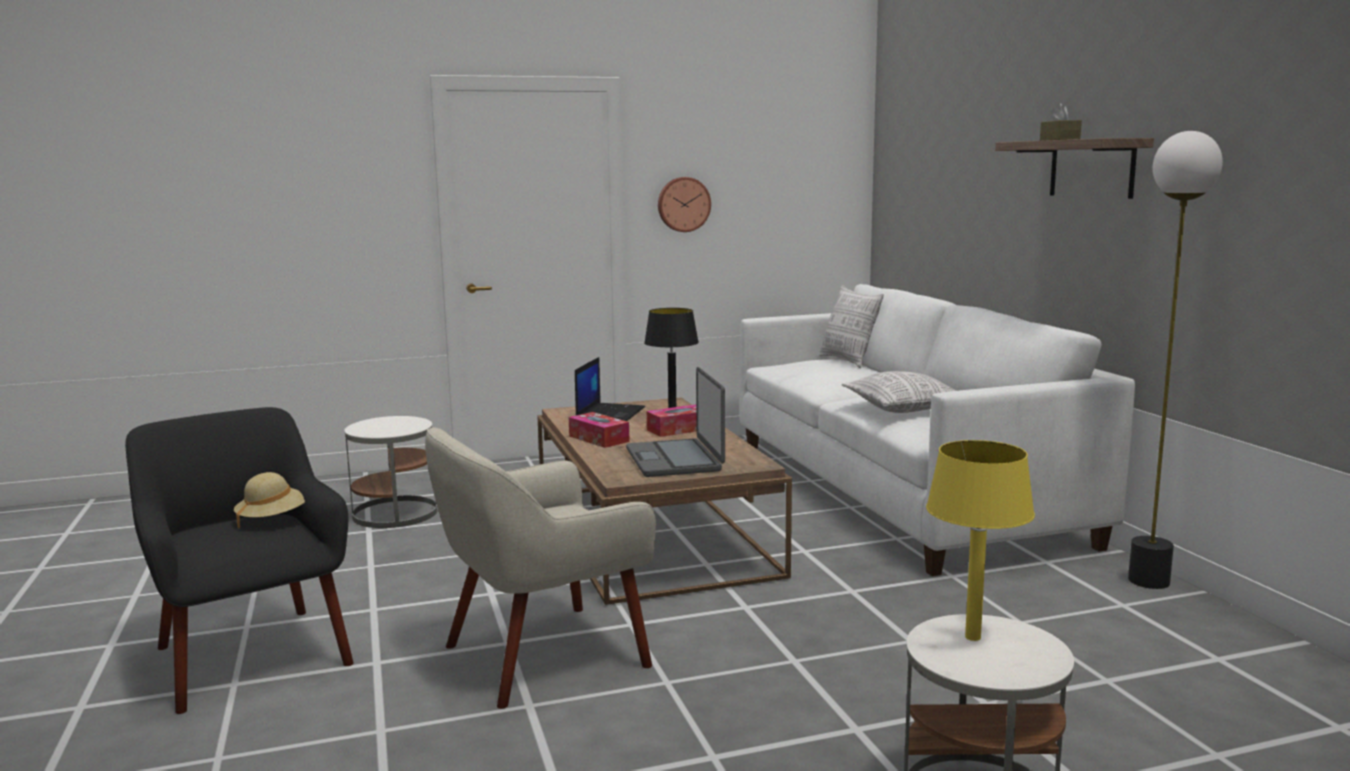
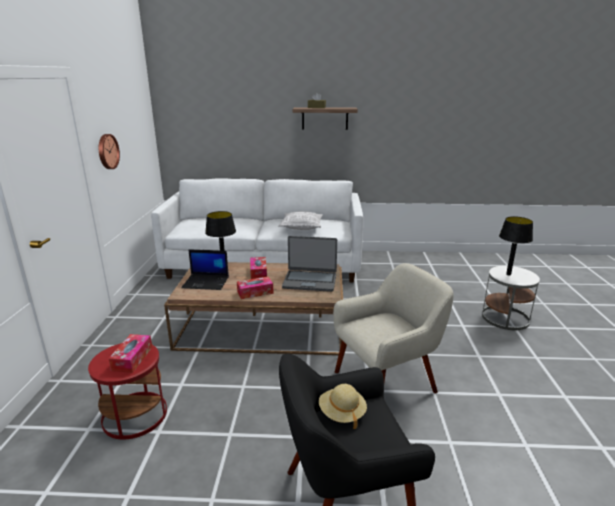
camera: 70 degrees left, 10 degrees up
white side table [344,416,437,528] -> red side table [88,343,167,439]
beige armchair [425,427,656,709] -> beige armchair turned 105 degrees counterclockwise [333,263,454,393]
laptop [575,357,645,421] -> laptop turned 150 degrees clockwise [181,249,229,290]
pillow [819,285,884,368] -> none
yellow table lamp [926,440,1035,641] -> black table lamp [499,216,533,276]
floor lamp [1128,131,1223,589] -> none
none -> tissue box [108,334,152,373]

